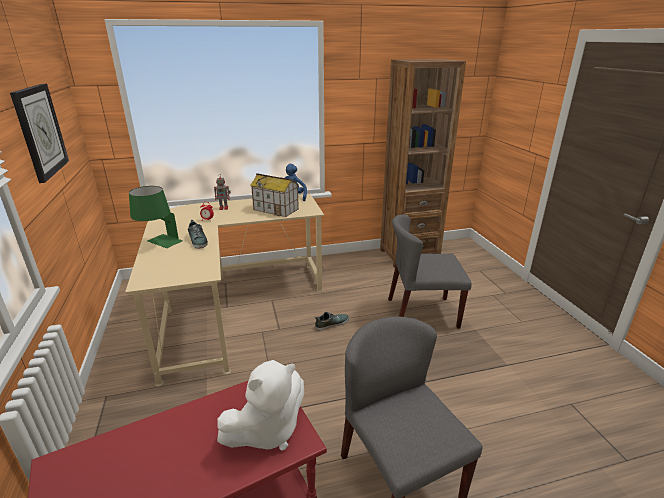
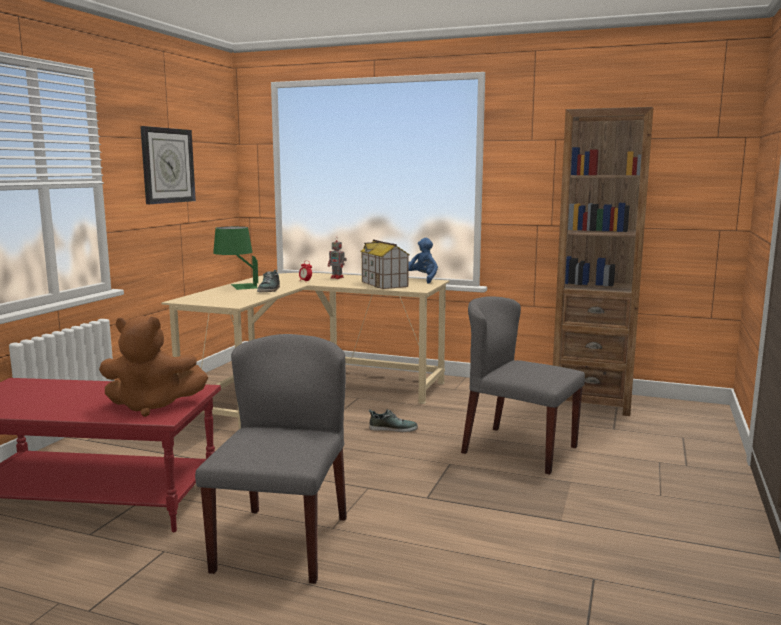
camera: 35 degrees right, 15 degrees down
white plush toy [217,360,304,450] -> brown plush toy [99,316,208,417]

